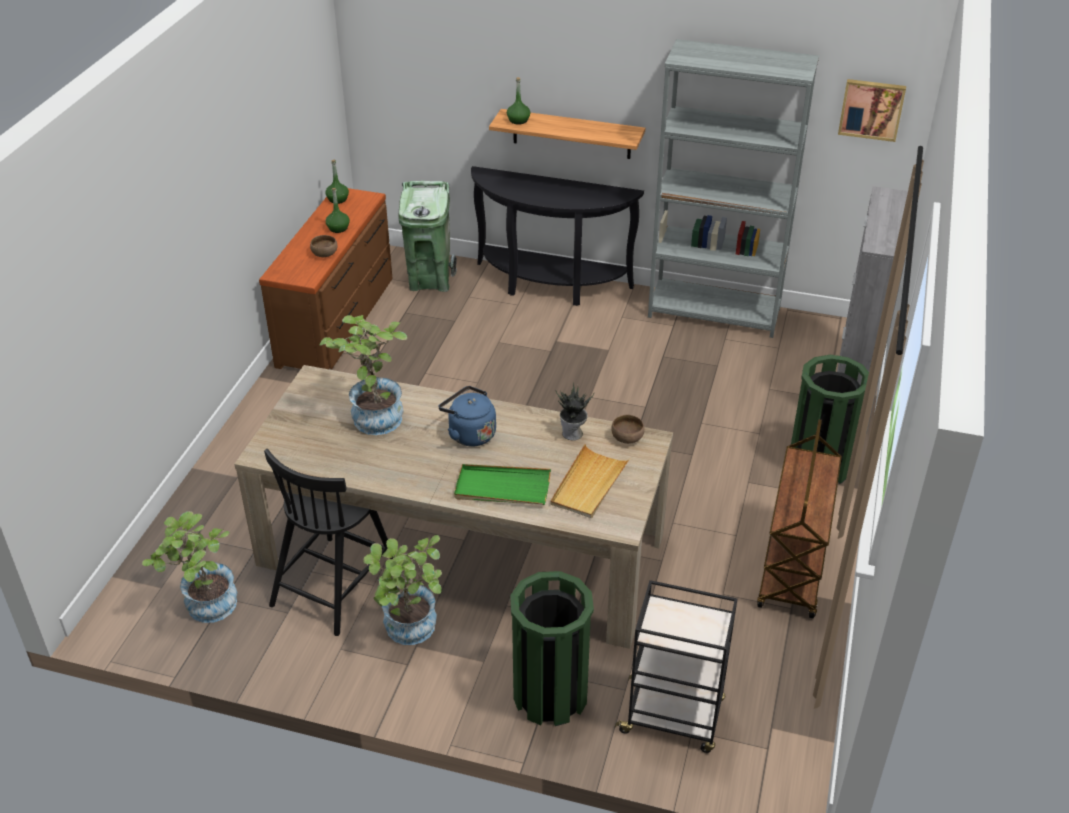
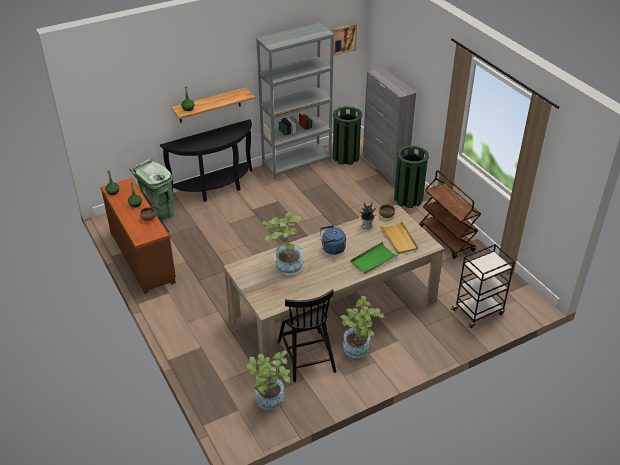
camera: 45 degrees left, 0 degrees up
green trash can [510,571,594,726] -> green trash can moved to [333,106,362,165]

